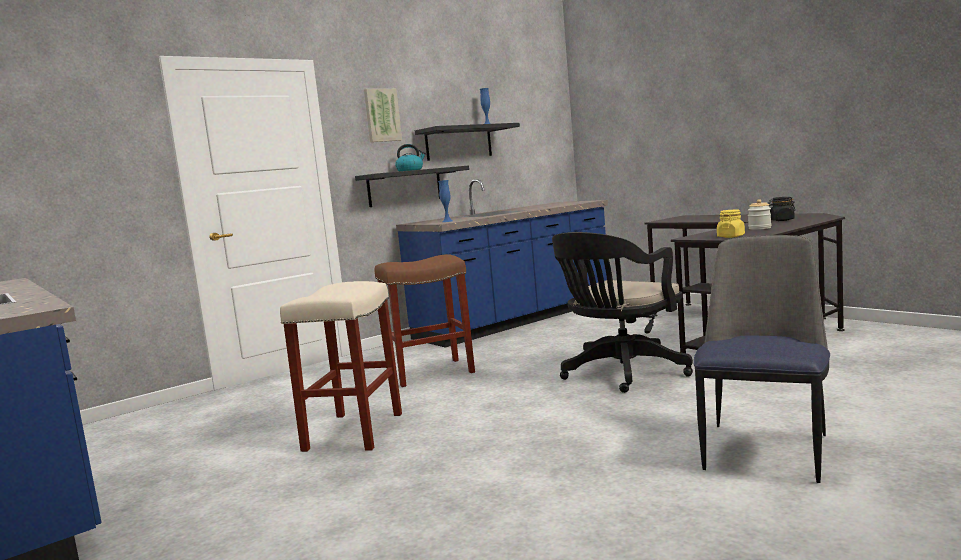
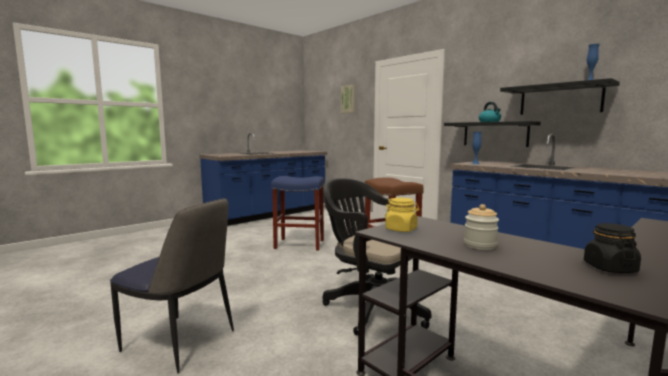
camera: 85 degrees right, 0 degrees up
beige stool [280,281,402,452] -> blue stool [271,176,324,251]
picture [364,89,402,142] -> picture moved to [341,84,356,113]

